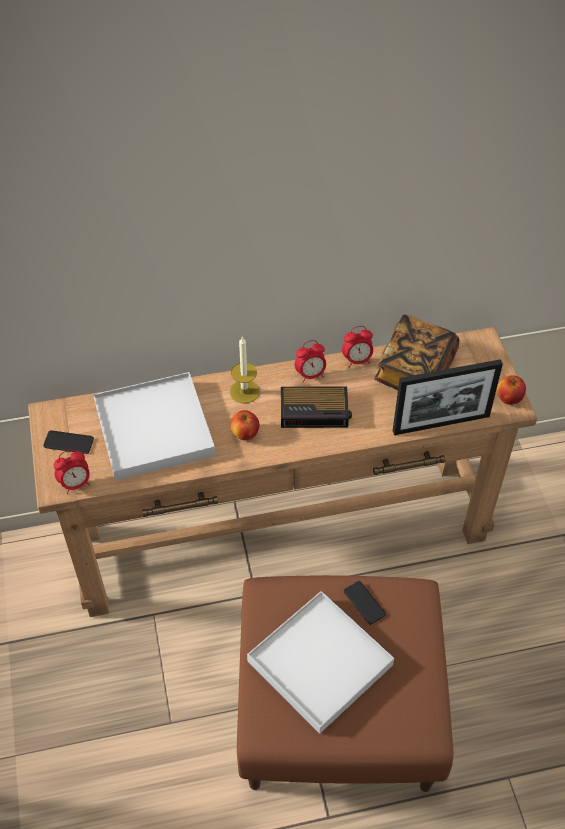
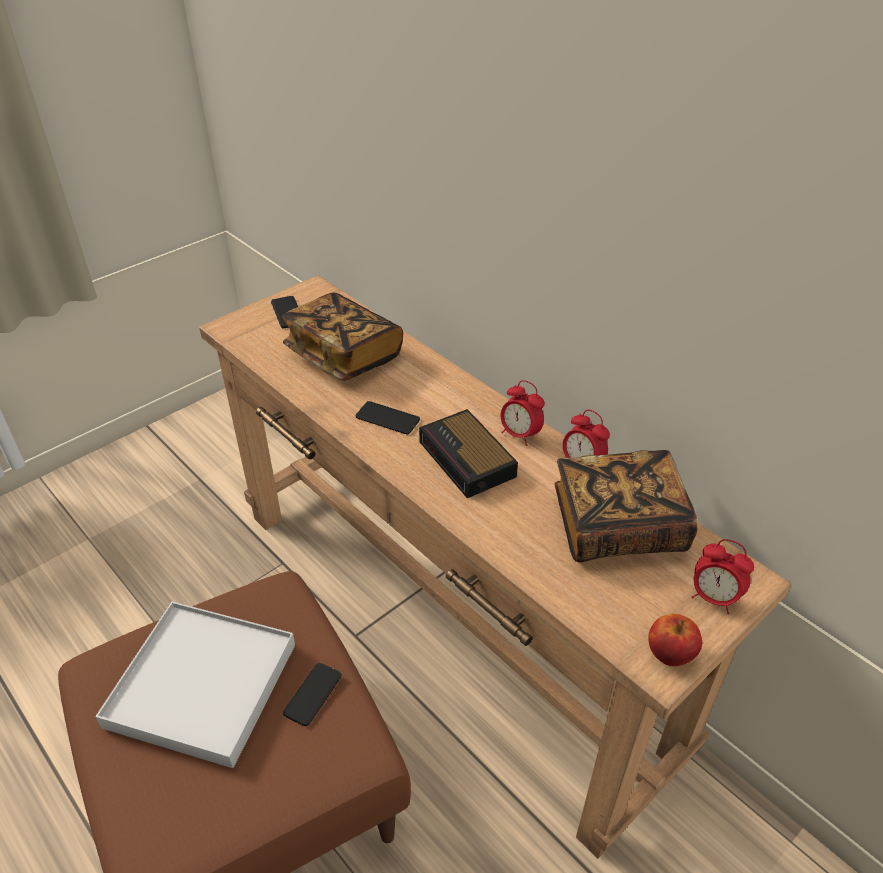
camera: 60 degrees right, 10 degrees down
alarm clock [54,450,90,494] -> alarm clock moved to [692,539,754,614]
white tray [93,372,215,481] -> book [282,292,403,381]
candle [230,337,260,404] -> none
apple [230,410,259,440] -> phone [356,401,420,434]
picture frame [393,359,503,435] -> none

